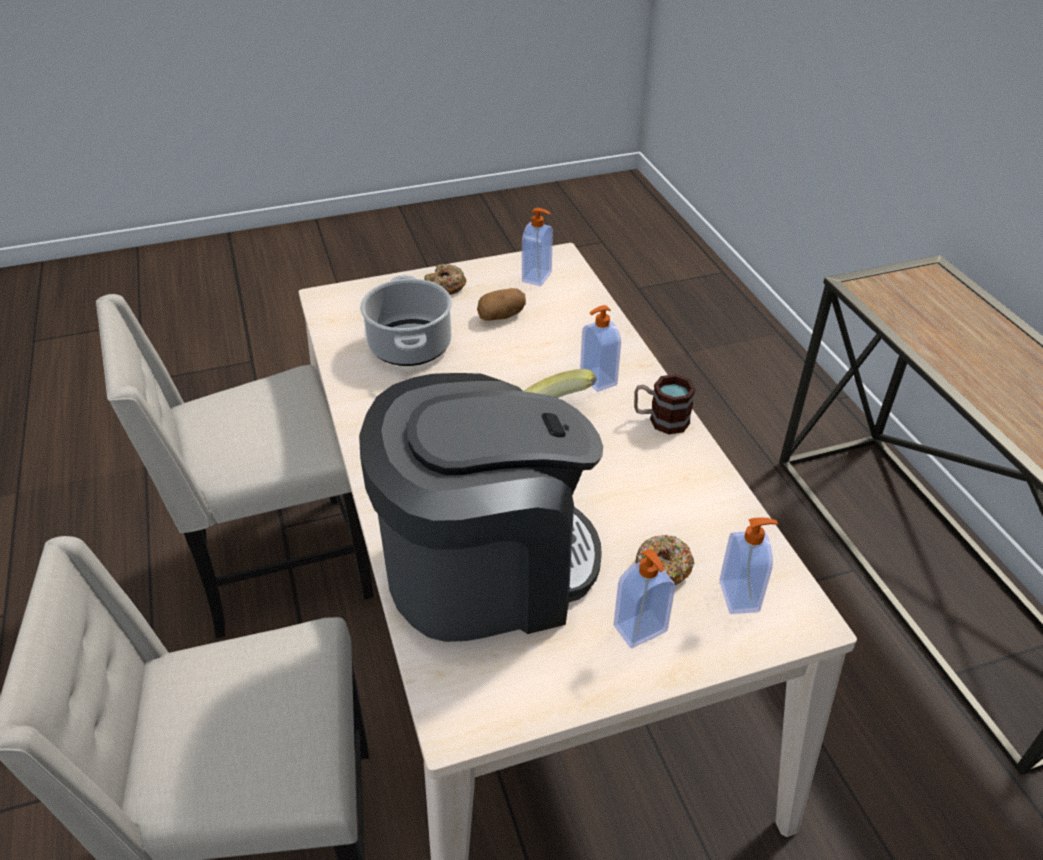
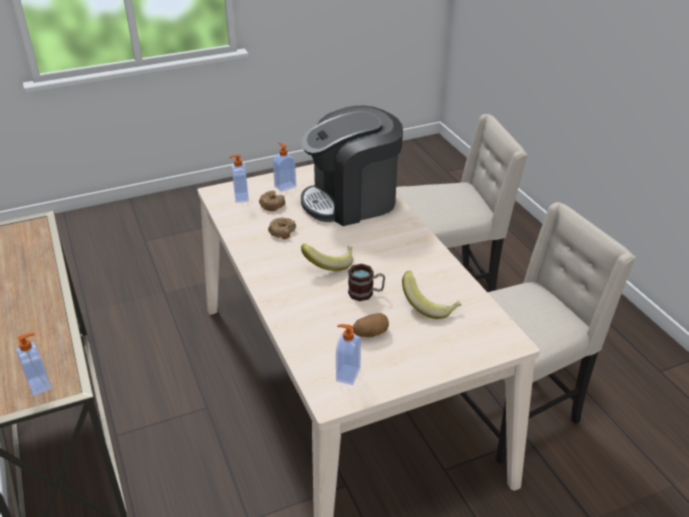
camera: 175 degrees right, 5 degrees down
cooking pot [360,275,452,366] -> banana [402,271,462,319]
donut [424,264,466,295] -> donut moved to [268,217,296,239]
soap dispenser [580,305,621,392] -> soap dispenser moved to [16,333,51,396]
mug [634,374,696,435] -> mug moved to [348,264,385,301]

